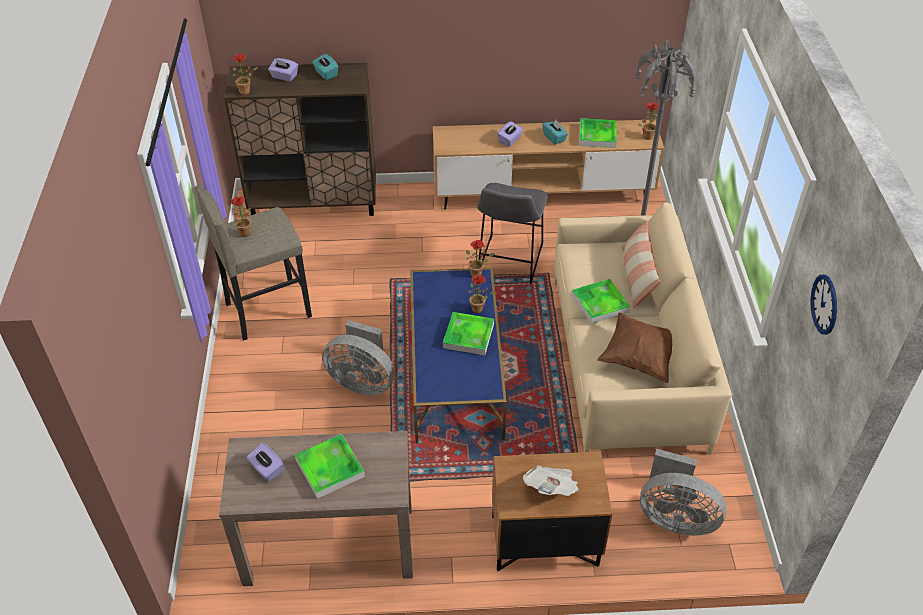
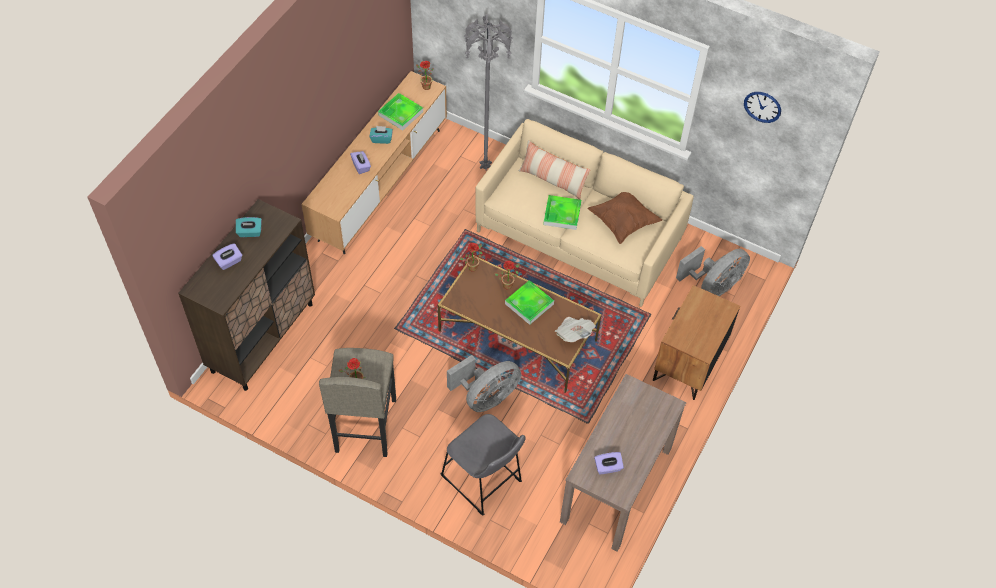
camera: 60 degrees left, 10 degrees up
potted plant [233,54,258,95] -> none
tray [295,434,365,499] -> none
blue coffee table [410,268,507,444] -> brown coffee table [438,255,602,393]
grey stool [477,183,548,284] -> grey stool moved to [441,414,526,516]
newspaper [523,465,579,496] -> newspaper moved to [554,317,596,342]

